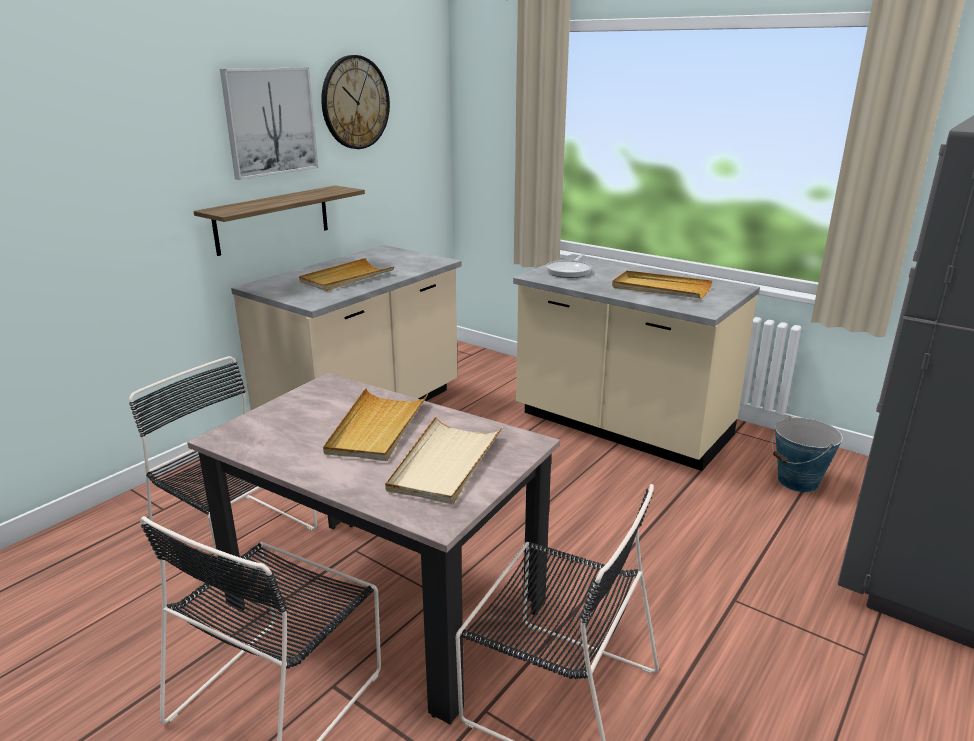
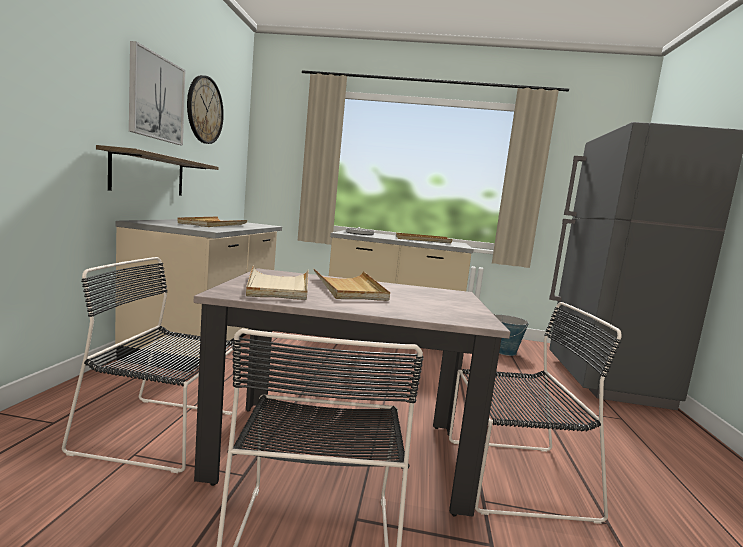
camera: 30 degrees left, 15 degrees down
beige tray [385,416,503,504] -> beige tray moved to [246,265,308,300]

